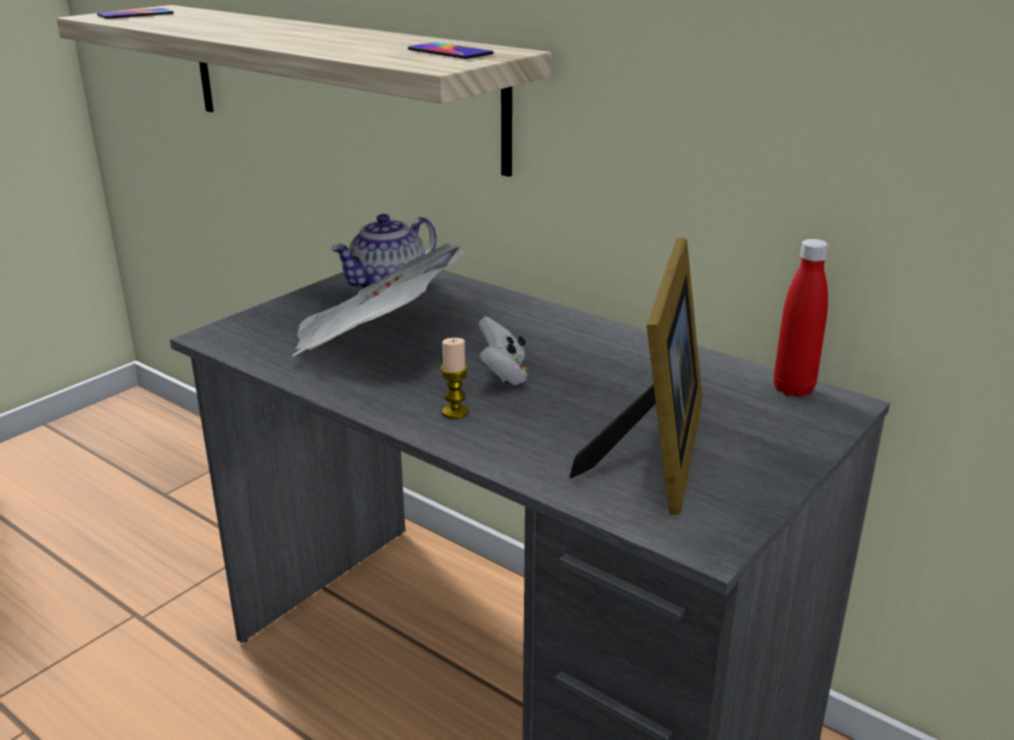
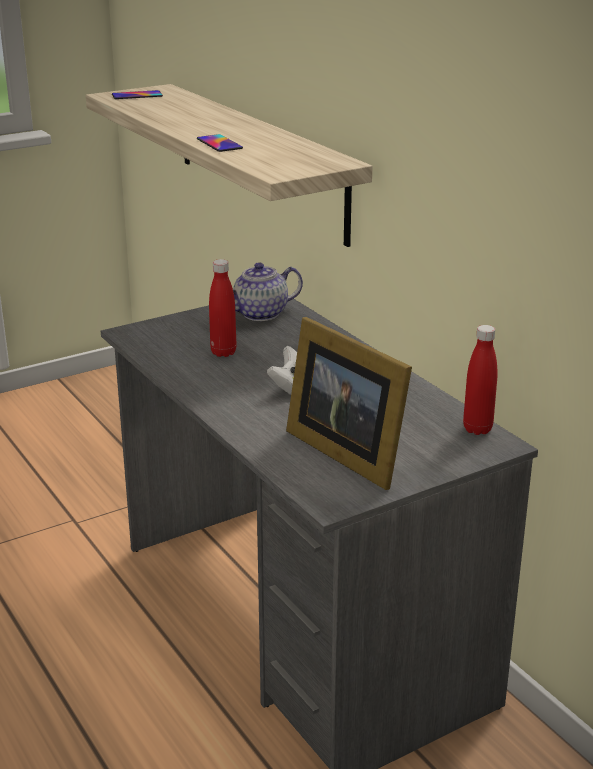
camera: 20 degrees right, 0 degrees up
newspaper [292,243,464,357] -> red bottle [209,259,237,357]
phone [408,42,494,59] -> phone moved to [197,134,243,152]
candle [440,338,469,419] -> none
picture frame [569,238,702,515] -> picture frame turned 105 degrees clockwise [286,317,412,490]

